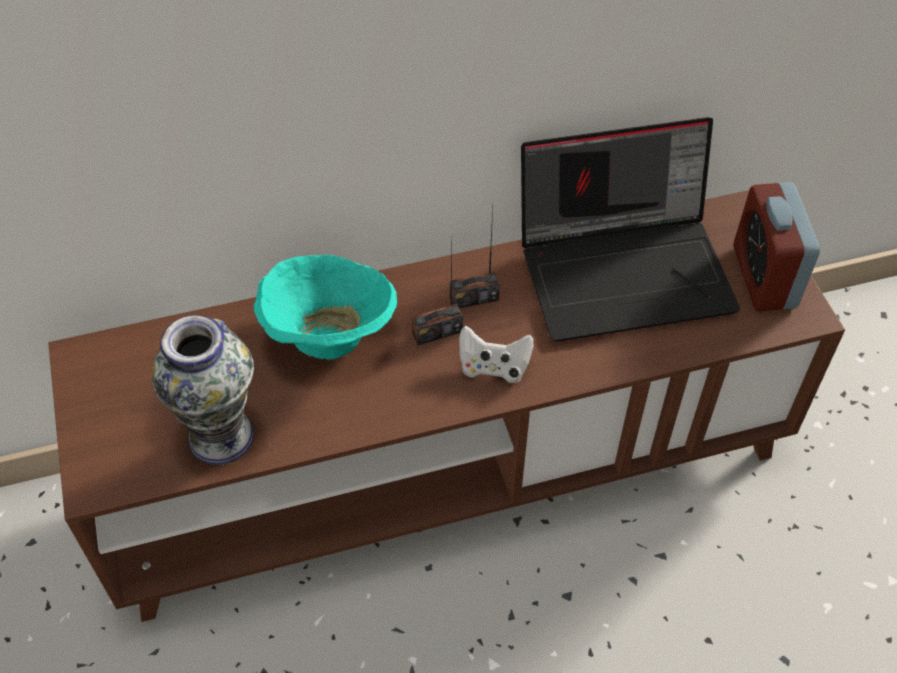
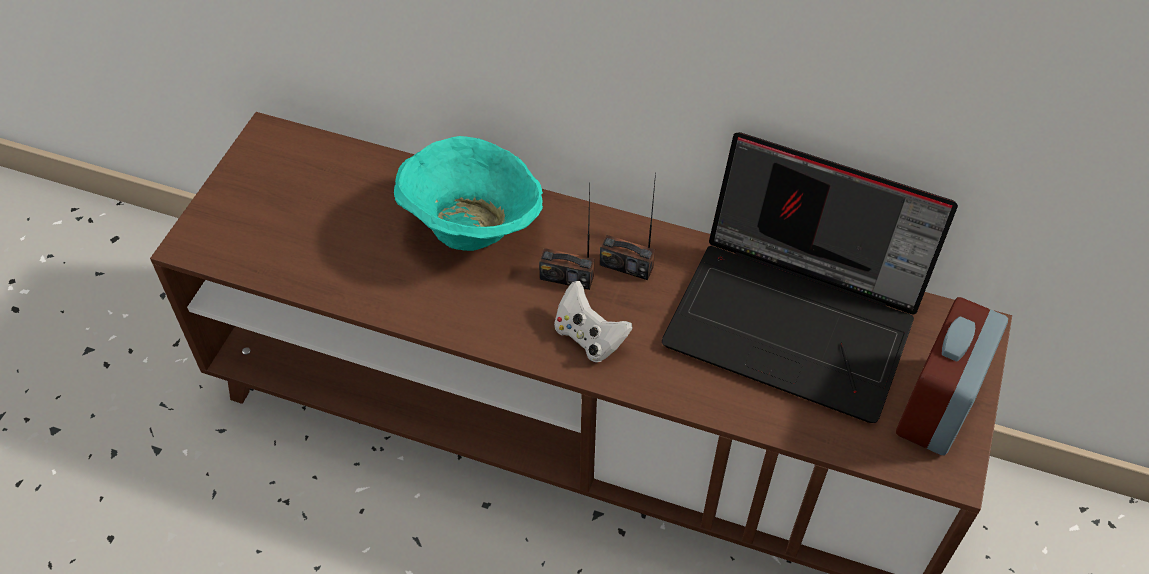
camera: 35 degrees right, 0 degrees up
vase [152,315,254,465] -> none

